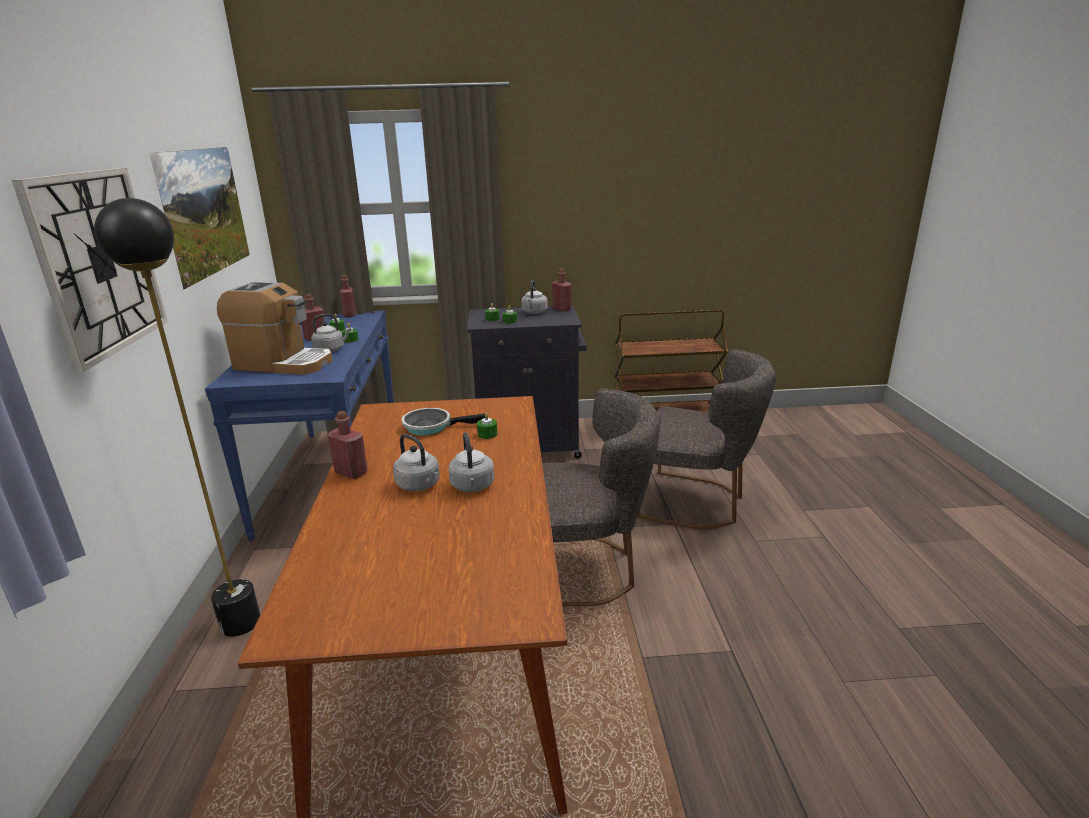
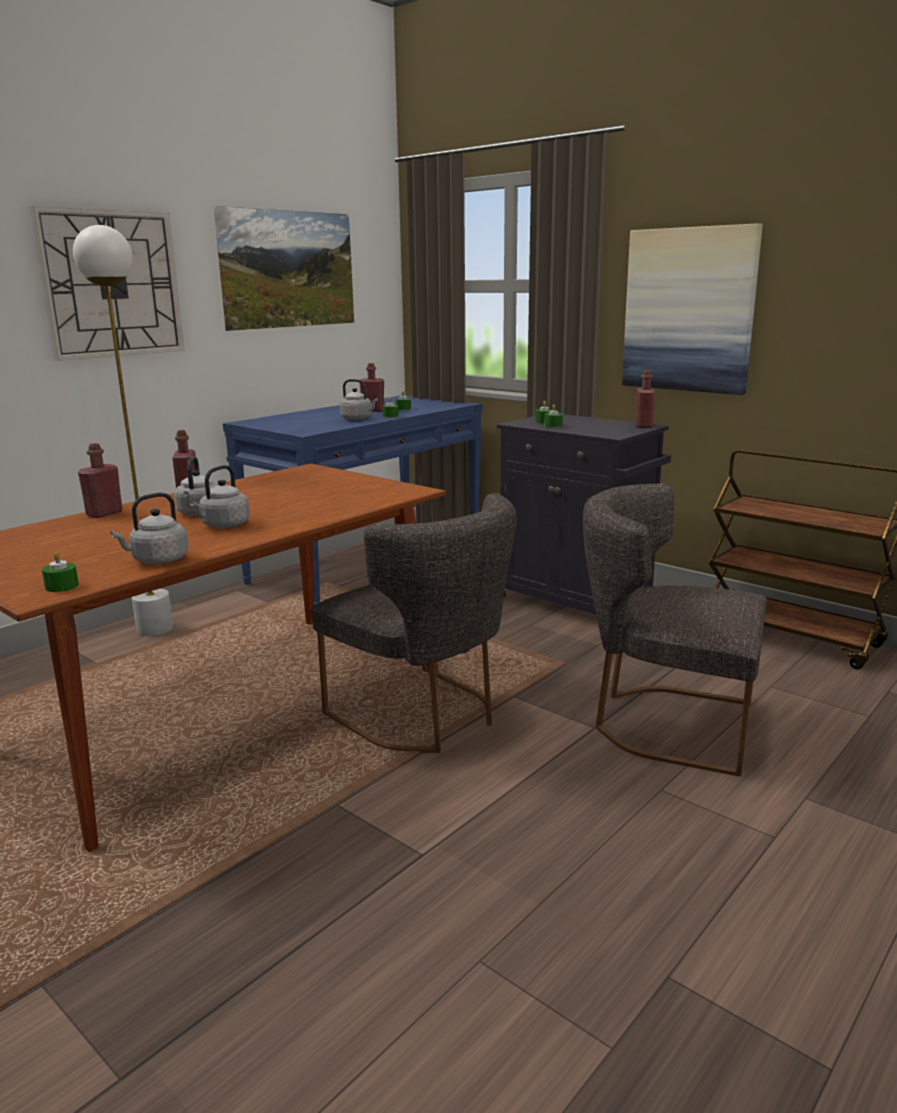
camera: 45 degrees right, 5 degrees down
black floor lamp [94,198,260,637] -> white floor lamp [73,225,173,636]
coffee machine [217,282,333,375] -> none
red bottle [340,275,356,317] -> red bottle moved to [78,443,123,518]
frying pan [401,408,485,436] -> none
green candle [477,413,498,439] -> green candle moved to [42,551,79,592]
grey kettle [521,279,548,314] -> grey kettle moved to [110,492,189,564]
grey chair [637,349,776,529] -> grey chair turned 135 degrees clockwise [583,484,767,777]
none -> picture [622,223,763,395]

